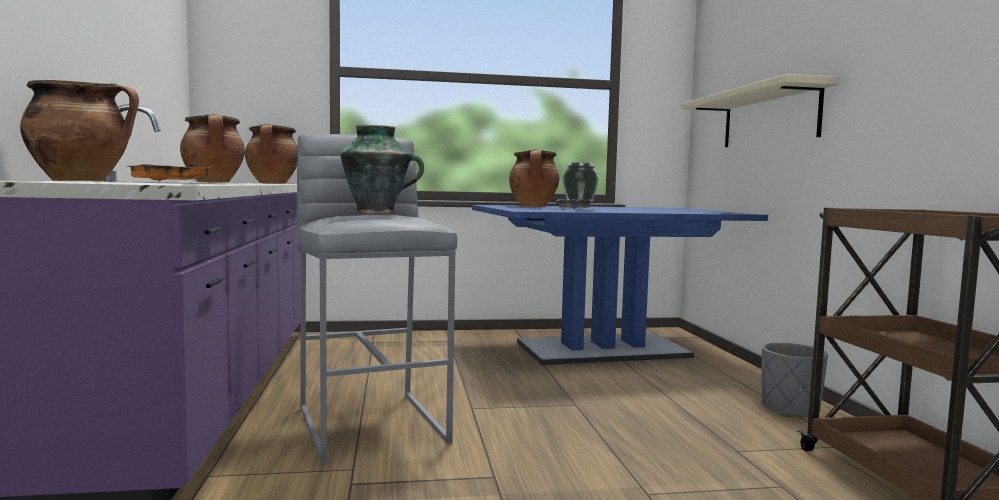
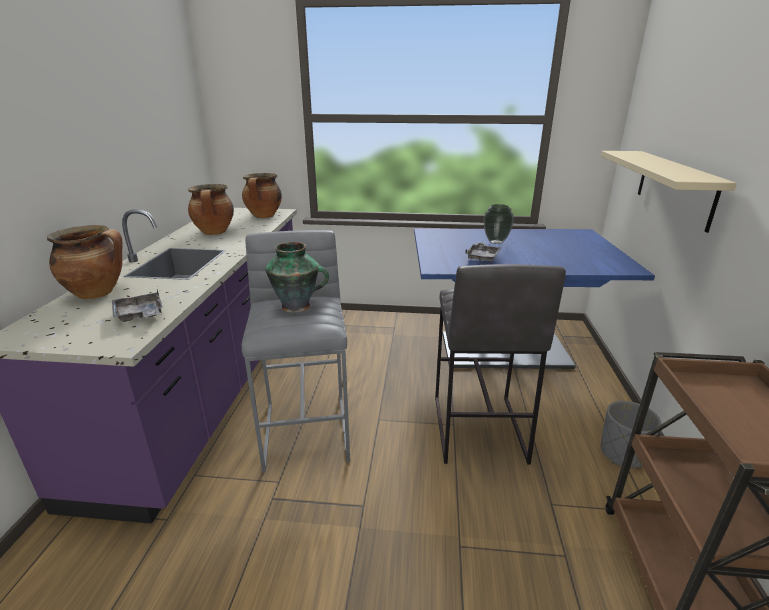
camera: 15 degrees right, 20 degrees up
orange tray [124,163,214,182] -> grey tray [112,289,163,322]
cooking pot [509,150,559,207] -> none
none -> grey stool [435,264,566,465]

